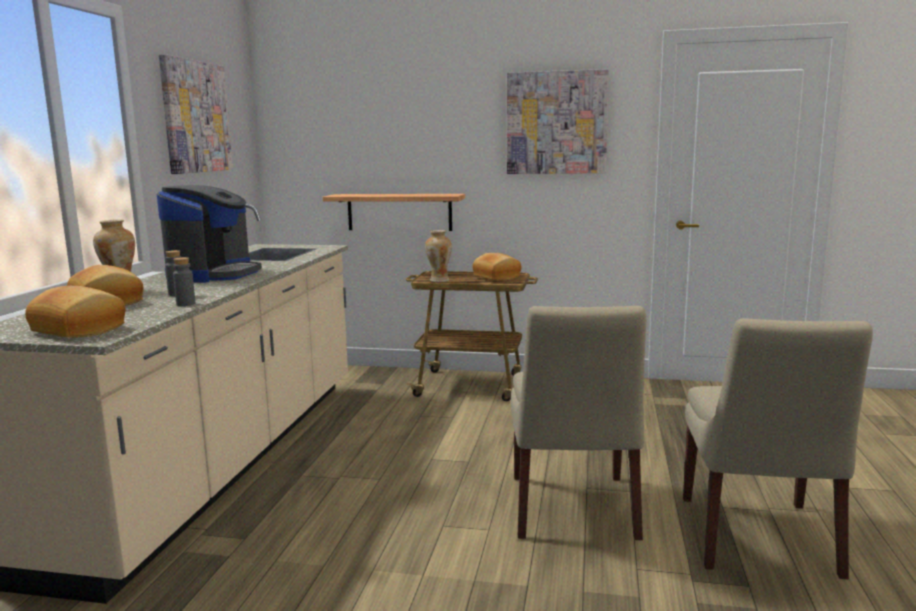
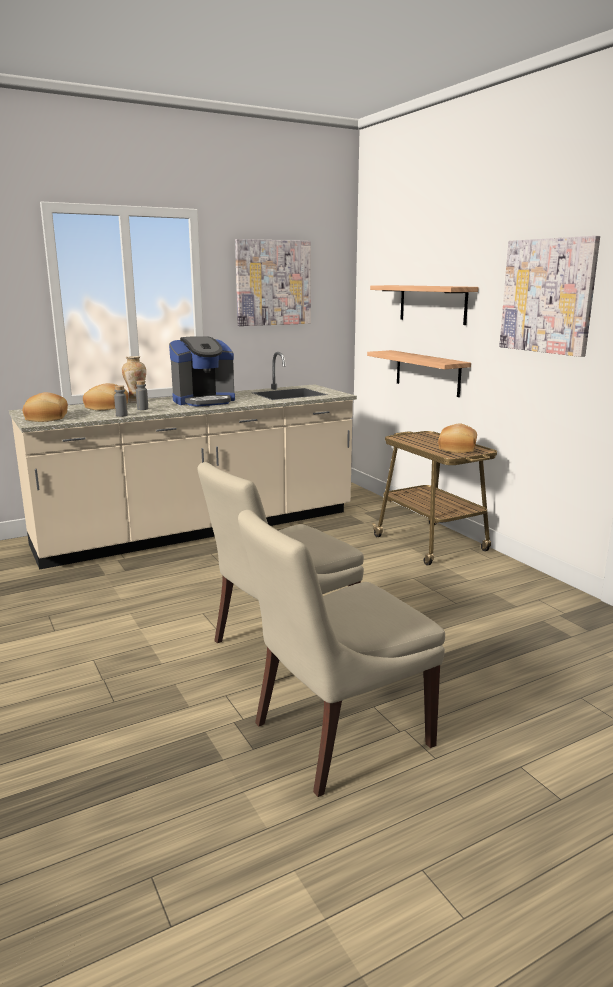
camera: 50 degrees right, 5 degrees up
vase [425,230,452,282] -> none
none -> shelf [370,285,478,325]

